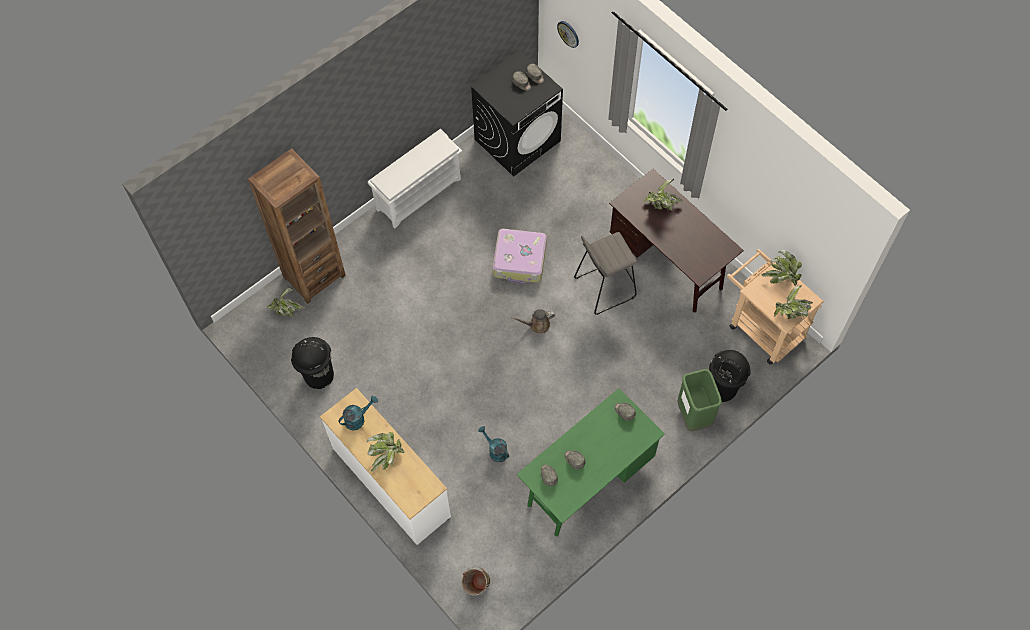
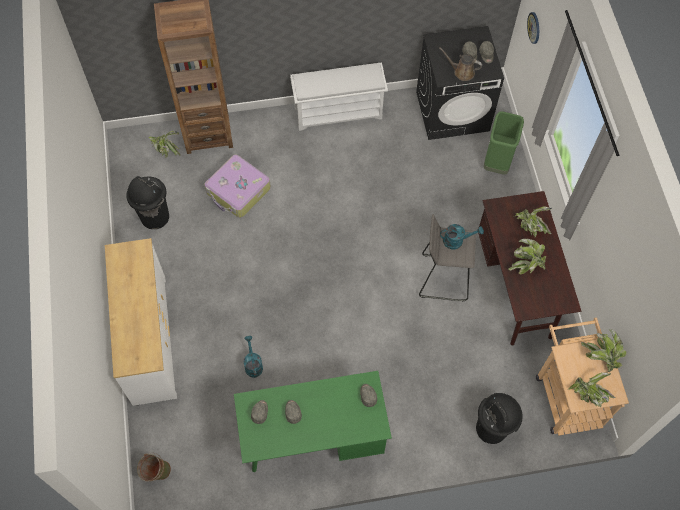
camera: 30 degrees right, 0 degrees up
turquoise watering can [339,396,378,430] -> turquoise watering can moved to [440,224,484,249]
potted plant [366,432,404,472] -> potted plant moved to [508,239,546,274]
suitcase [493,229,547,284] -> suitcase moved to [204,155,271,218]
brown watering can [511,309,555,333] -> brown watering can moved to [439,48,482,81]
green trash can [678,369,722,432] -> green trash can moved to [484,111,524,175]

